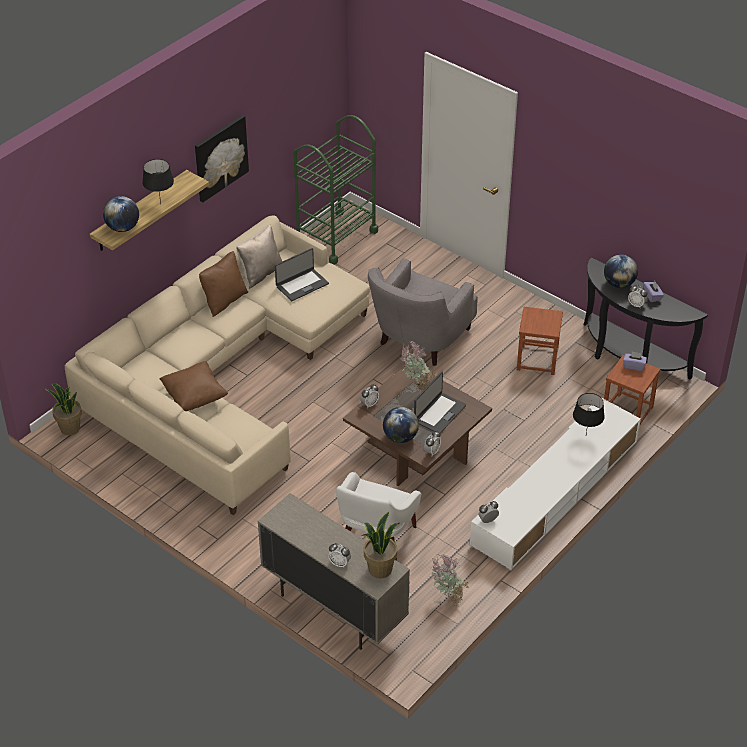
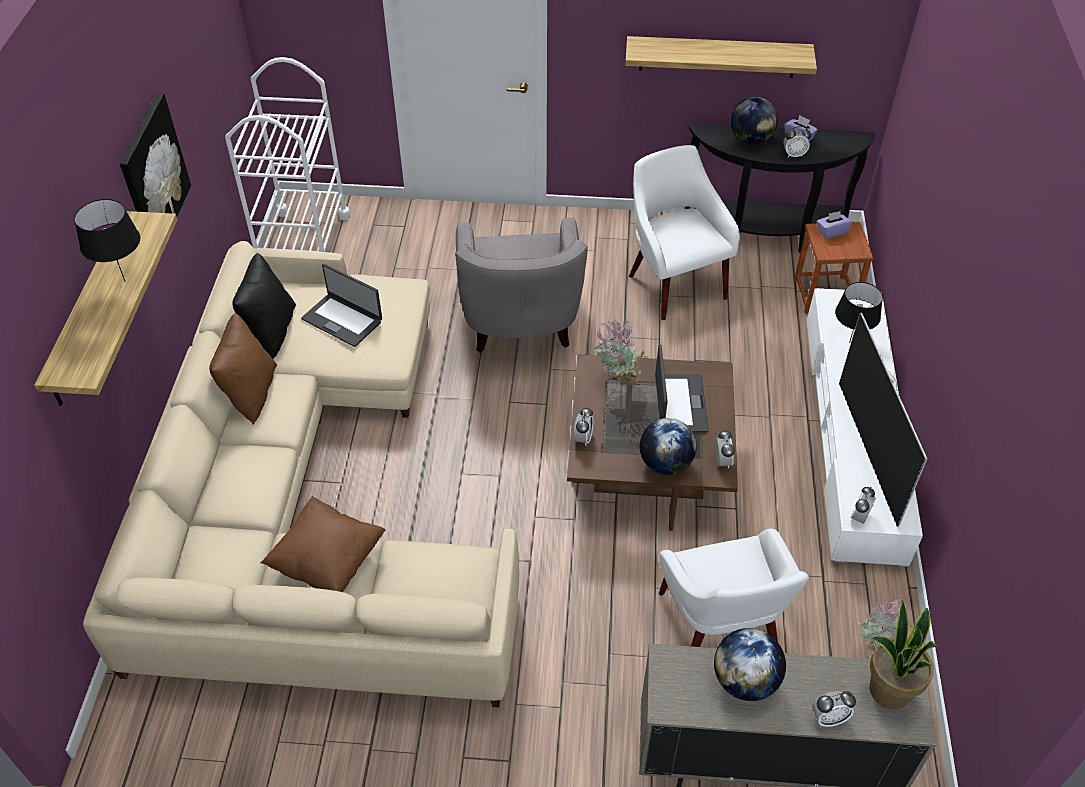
camera: 35 degrees left, 5 degrees up
potted plant [46,383,82,435] -> none
globe [103,196,139,232] -> globe moved to [714,628,786,701]
beige pillow [236,224,282,289] -> black pillow [233,253,296,359]
laptop [275,248,329,301] -> laptop turned 105 degrees clockwise [301,263,382,347]
green cart [294,115,378,265] -> white cart [225,57,351,252]
brown stool [517,307,563,375] -> white armchair [629,145,740,320]
none -> shelf [625,36,817,78]
none -> television [839,313,927,527]

